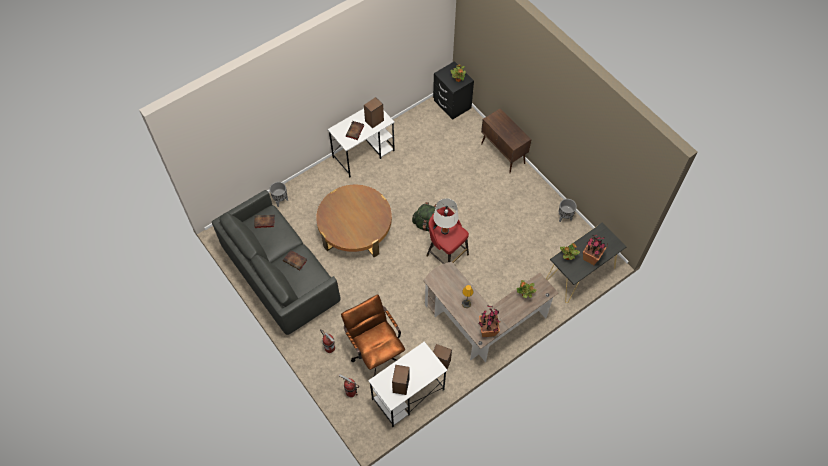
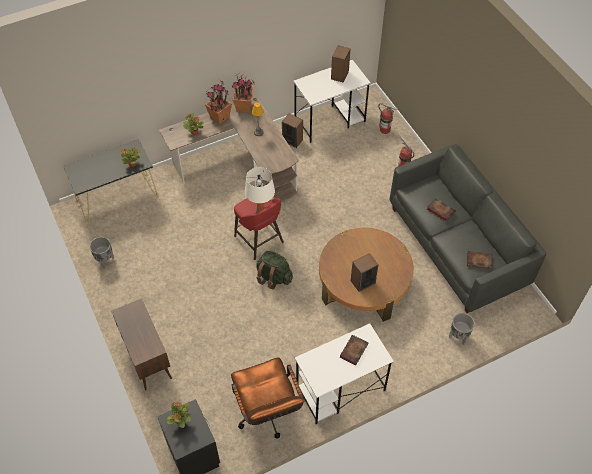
camera: 170 degrees left, 5 degrees down
brown office chair [341,295,405,377] -> brown office chair moved to [231,357,305,439]
speaker [364,97,384,129] -> speaker moved to [351,253,378,292]
potted plant [583,235,608,265] -> potted plant moved to [205,81,232,124]

